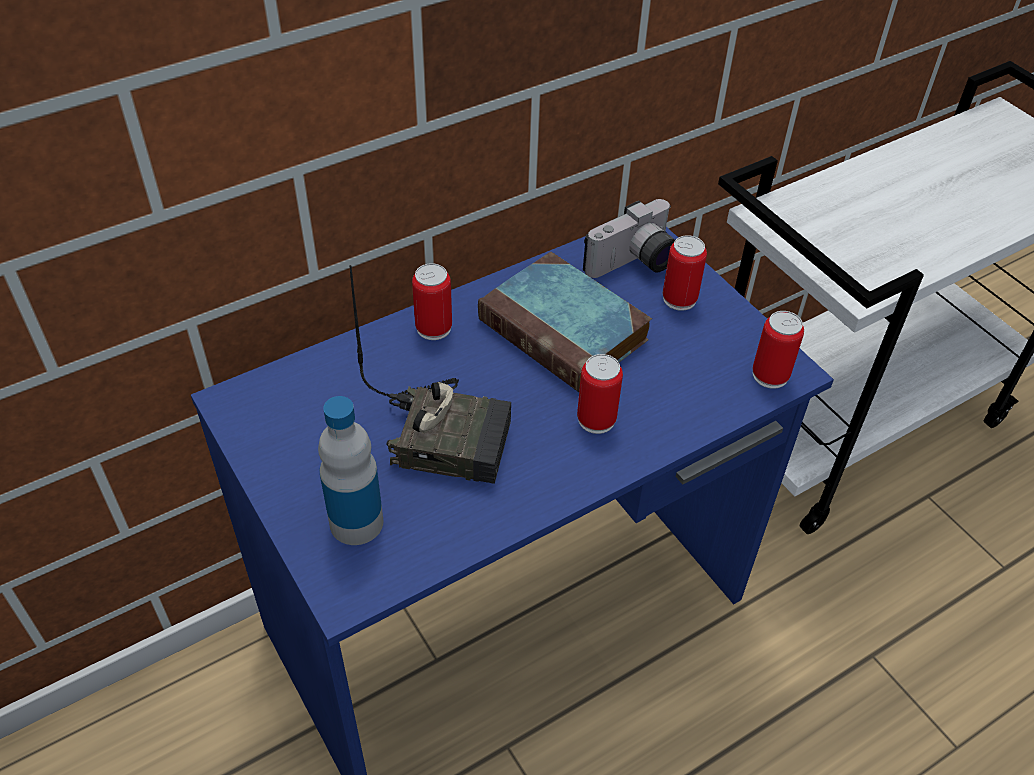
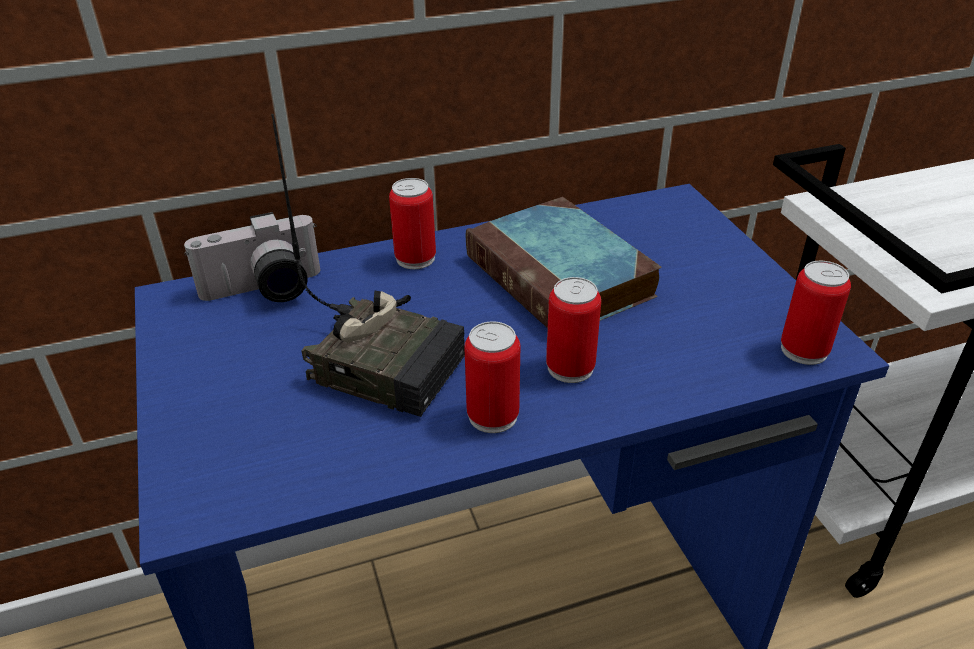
camera: 15 degrees right, 10 degrees down
bottle [318,396,384,545] -> none
camera [583,199,675,278] -> camera moved to [184,212,321,302]
can [663,235,707,311] -> can moved to [464,321,520,433]

